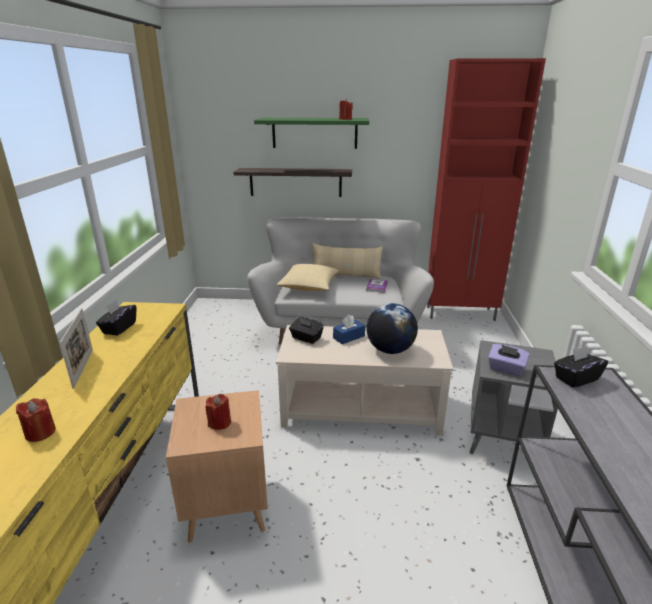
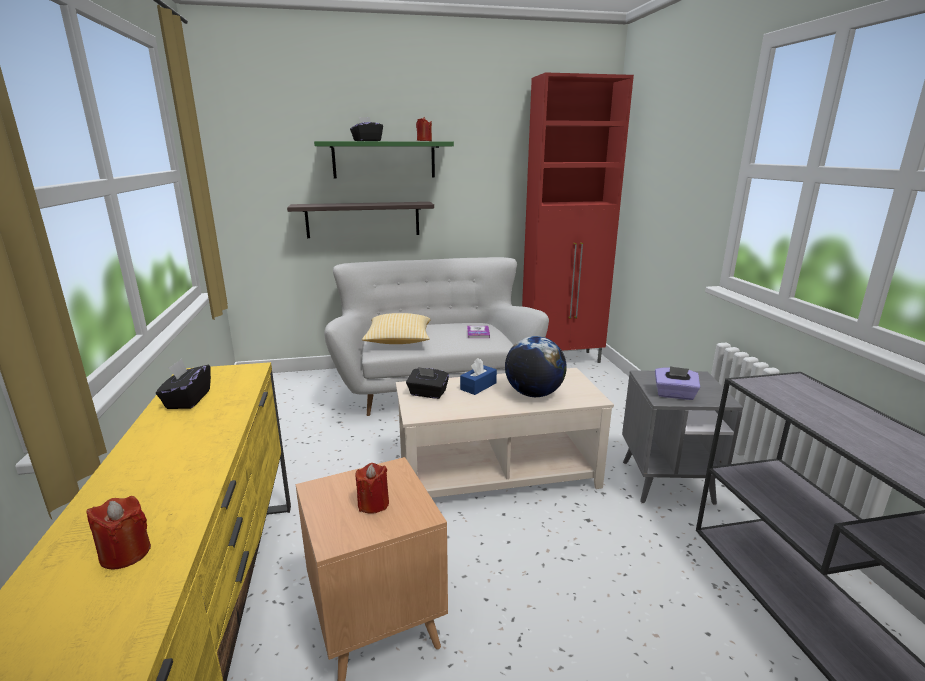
camera: 15 degrees left, 5 degrees down
picture frame [59,308,93,389] -> none
beige pillow [312,243,383,279] -> none
black tissue box [554,346,608,388] -> black tissue box moved to [350,117,383,141]

